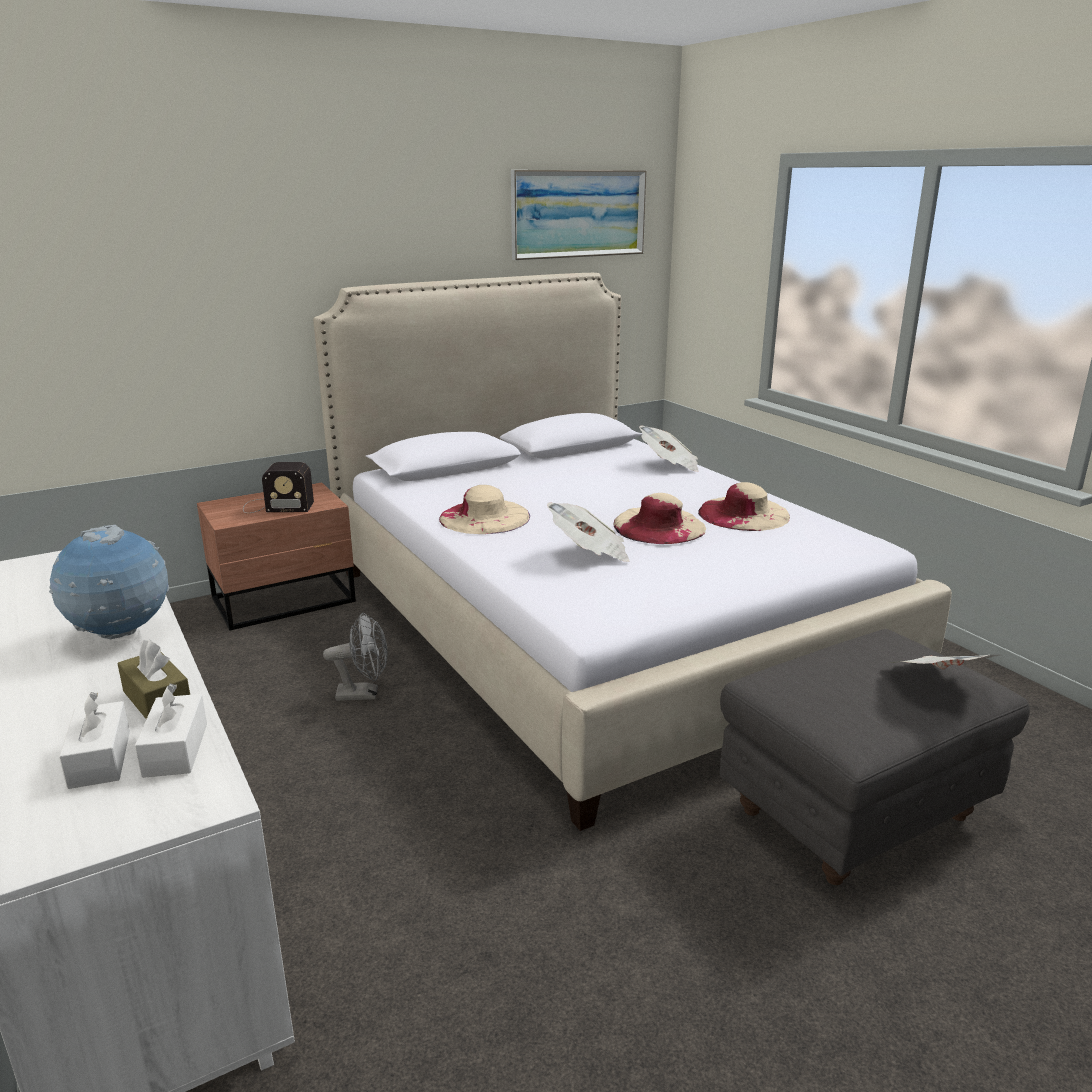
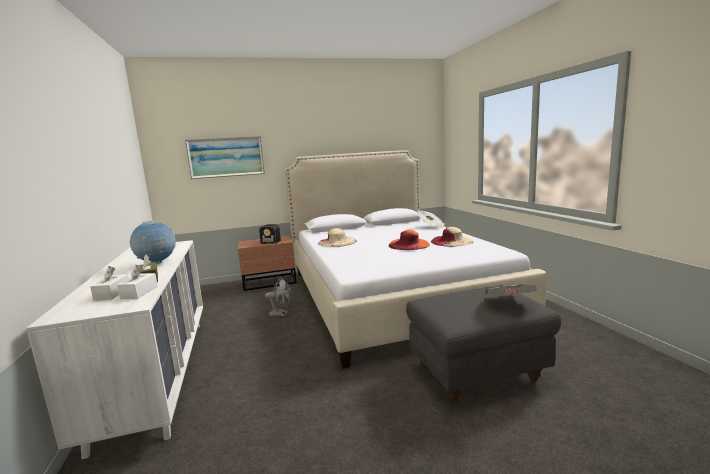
camera: 15 degrees right, 10 degrees down
picture [511,170,647,260] -> picture moved to [185,136,265,179]
newspaper [547,502,630,562] -> none
beige hat [614,493,706,544] -> orange hat [389,230,430,250]

